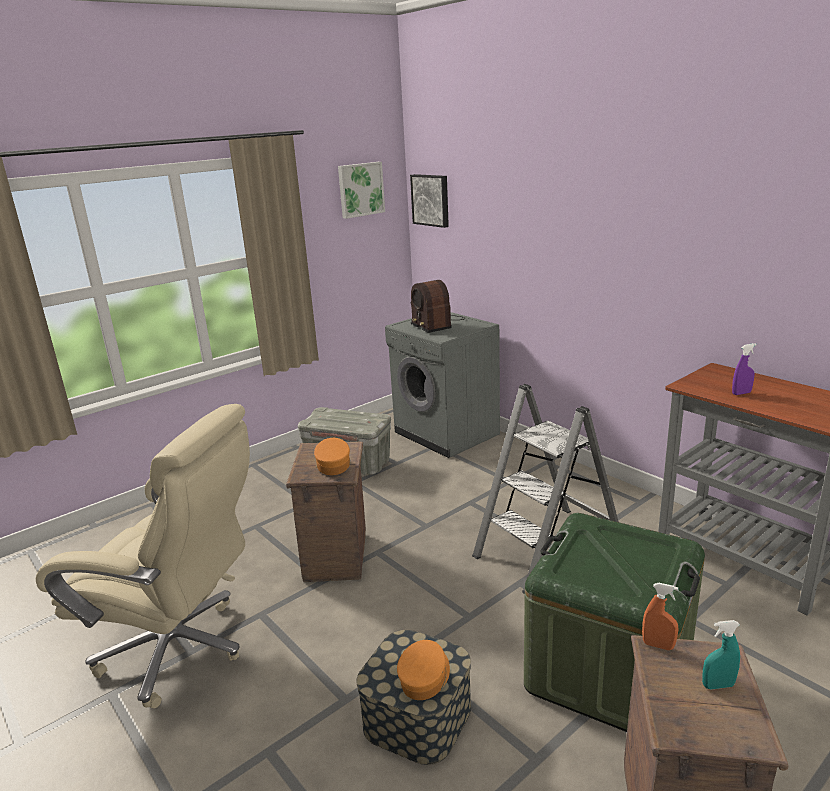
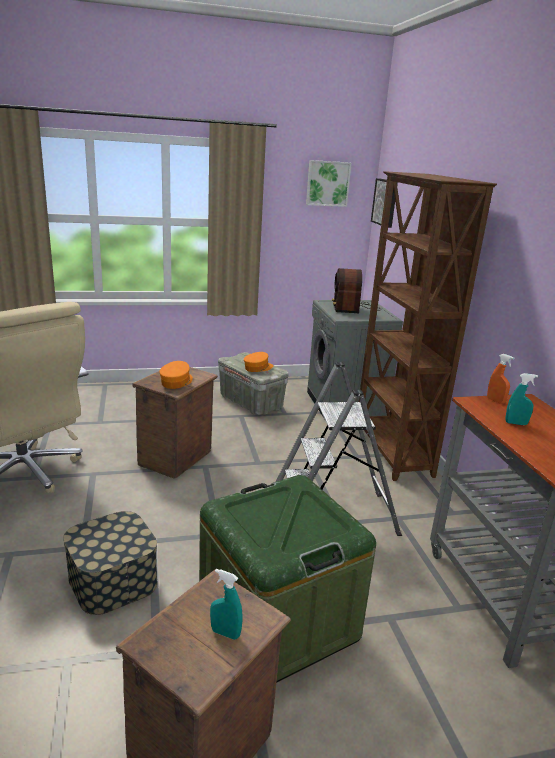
camera: 25 degrees right, 0 degrees up
orange cap [397,640,450,700] -> orange cap moved to [244,352,273,372]
orange spray bottle [642,583,679,650] -> orange spray bottle moved to [487,354,514,404]
purple spray bottle [732,343,757,395] -> turquoise spray bottle [505,373,538,425]
none -> brown bookcase [359,171,497,481]

